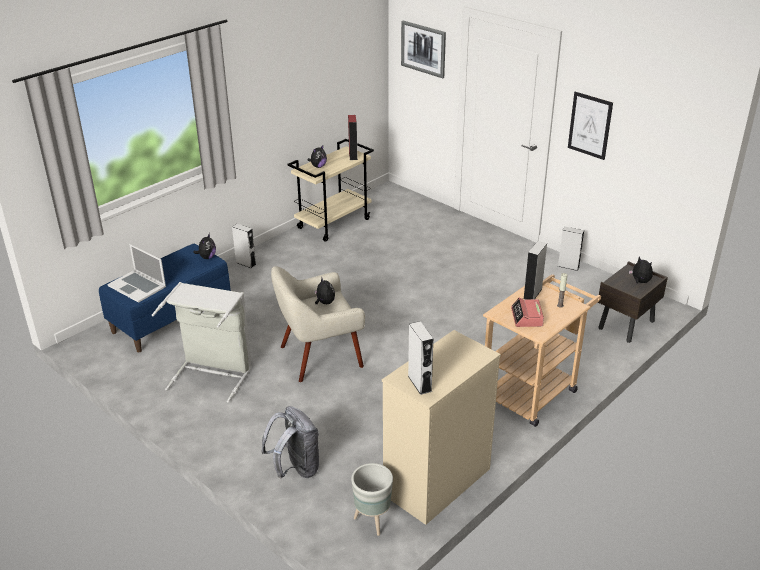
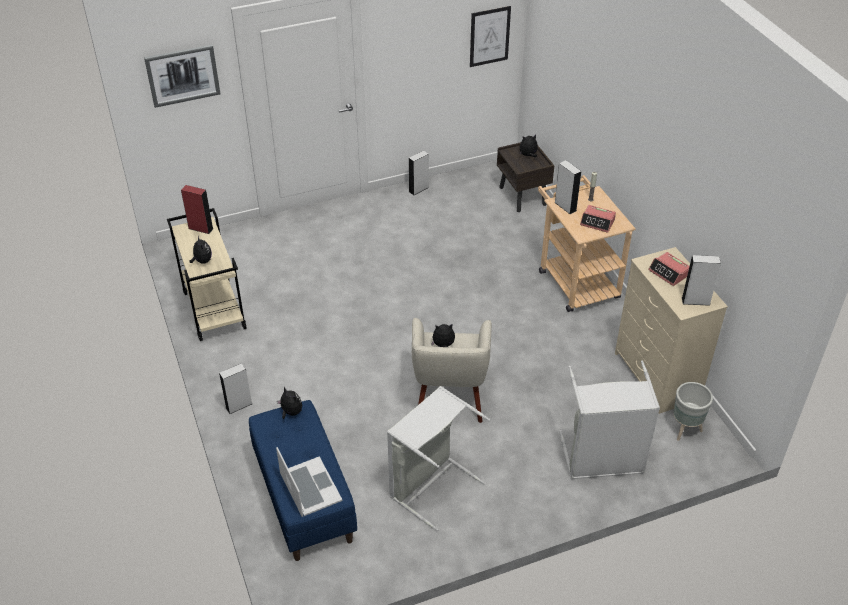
camera: 65 degrees left, 10 degrees up
laptop [107,244,166,303] -> laptop turned 90 degrees counterclockwise [276,447,343,517]
grey backpack [261,406,320,479] -> grey laundry basket [559,361,660,480]
picture [568,92,613,160] -> picture moved to [470,6,511,67]
none -> alarm clock [648,252,689,286]

